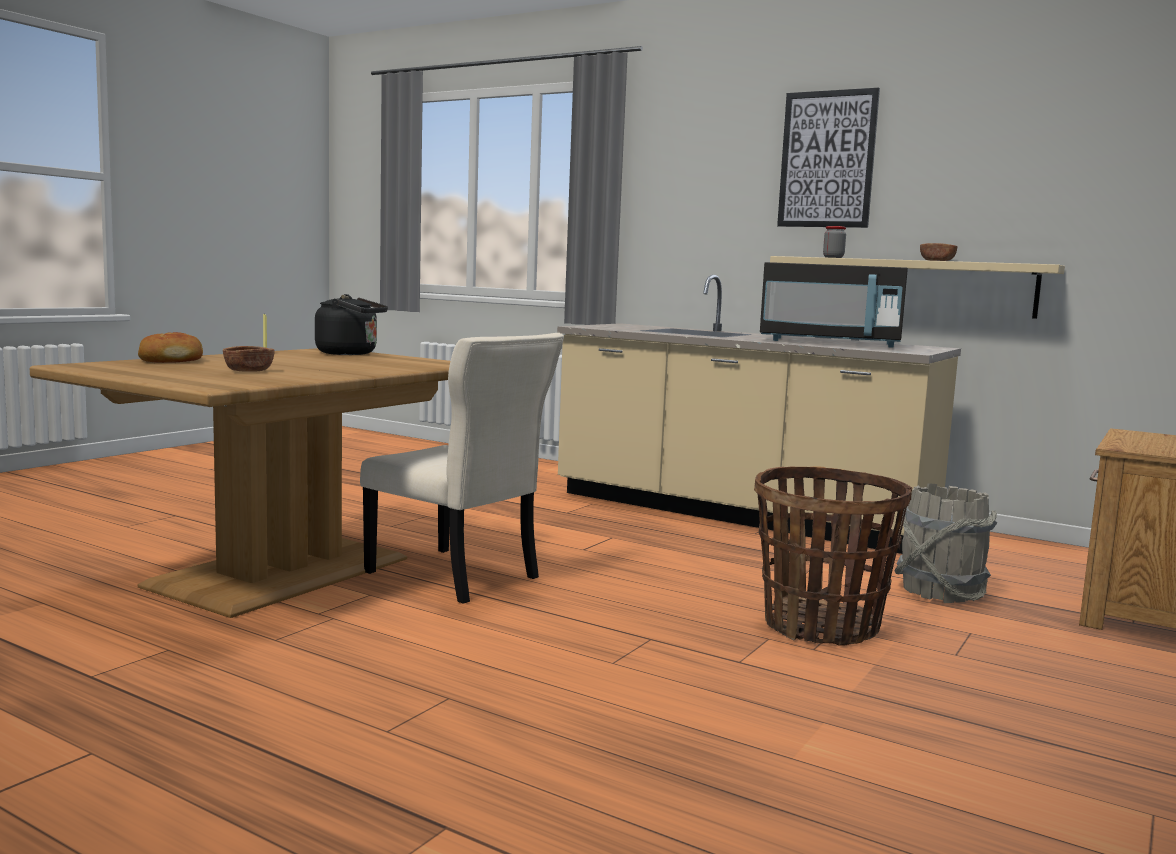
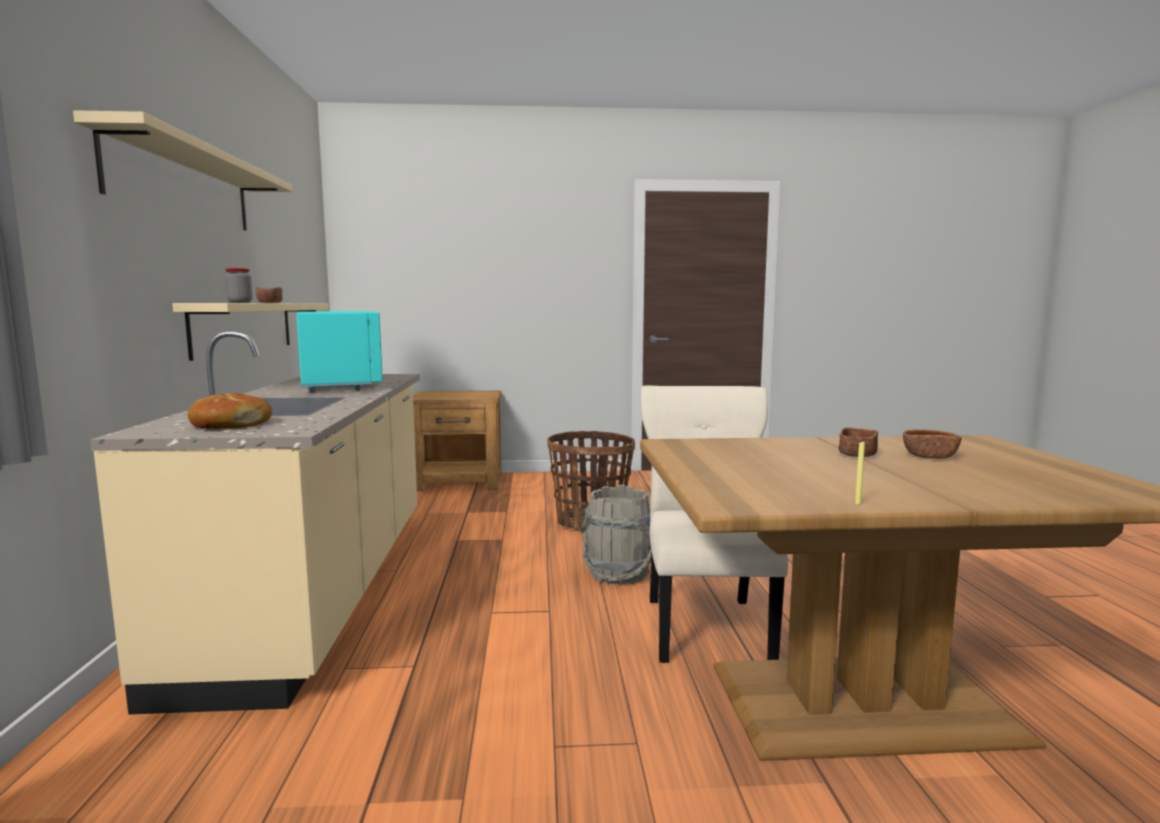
camera: 125 degrees left, 0 degrees up
bread [138,332,203,363] -> bread moved to [188,393,272,429]
black kettle [315,294,388,355] -> none
black microwave [760,262,908,348] -> turquoise microwave [296,311,383,392]
picture [777,88,880,228] -> beige shelf [73,110,293,231]
grey bucket [895,483,997,603] -> grey bucket moved to [580,485,651,585]
none -> brown bowl [839,427,878,457]

